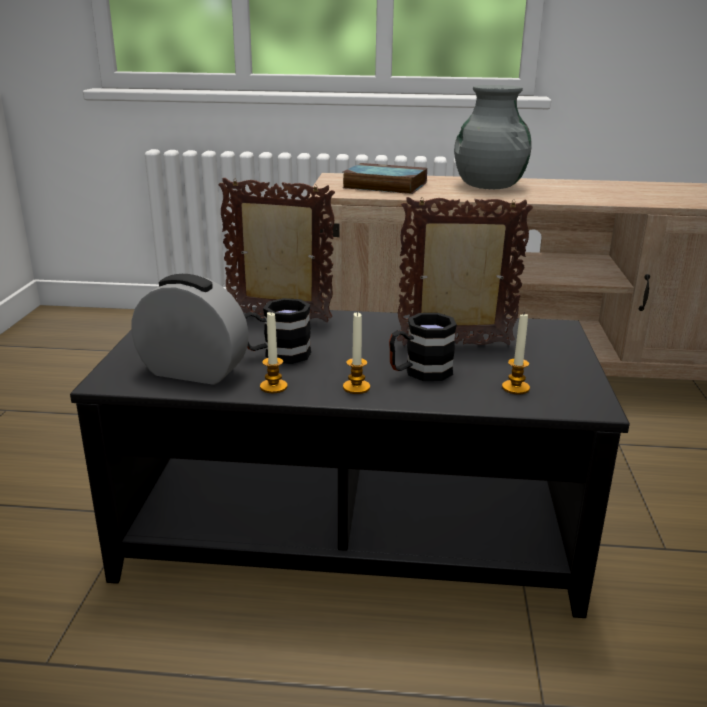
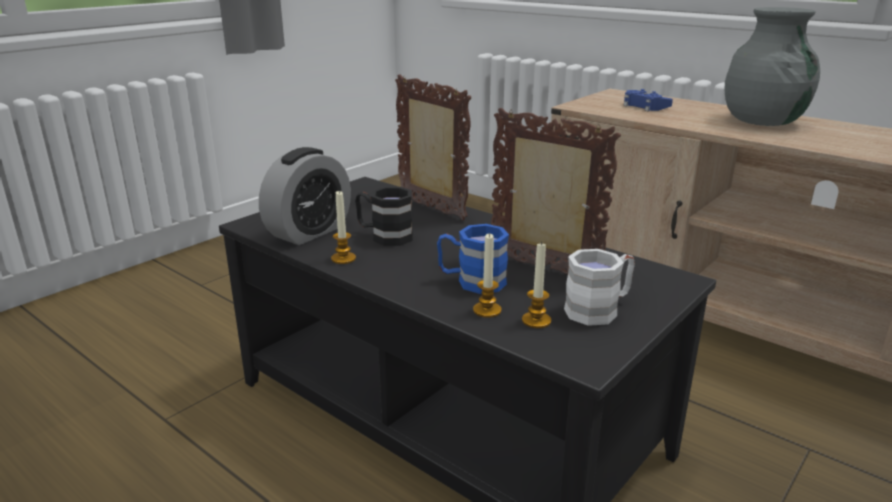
camera: 35 degrees right, 0 degrees up
alarm clock [132,274,249,385] -> alarm clock turned 75 degrees clockwise [259,147,351,245]
book [342,163,427,194] -> blue game controller [623,89,673,111]
candle [343,311,370,394] -> candle moved to [473,233,502,318]
black mug [389,313,457,381] -> blue mug [437,224,509,294]
none -> white mug [564,249,635,326]

